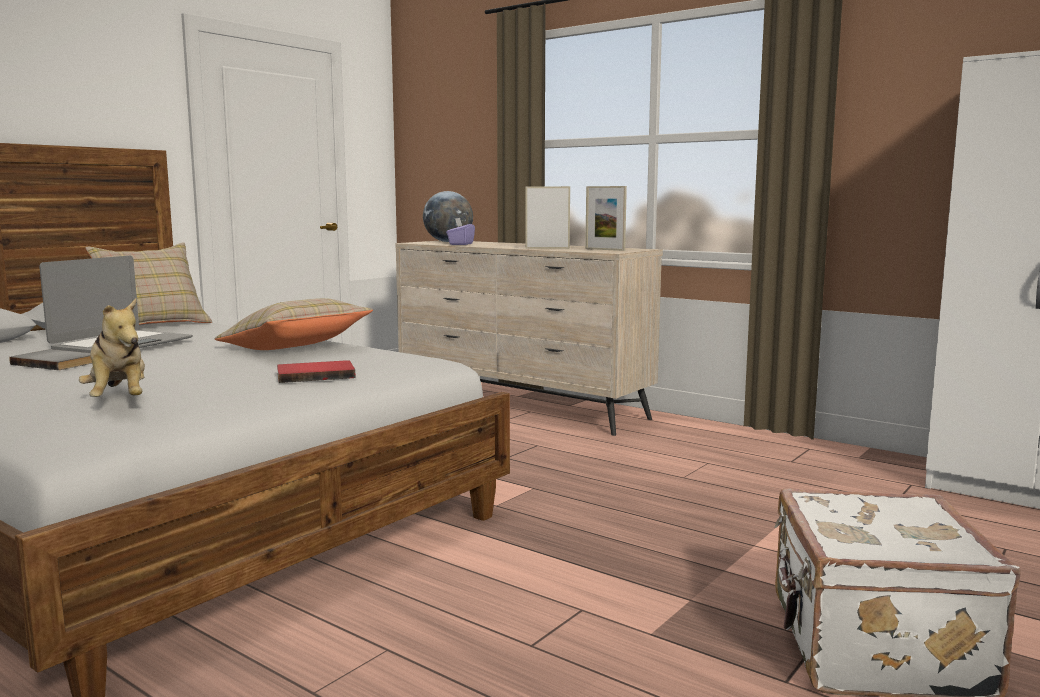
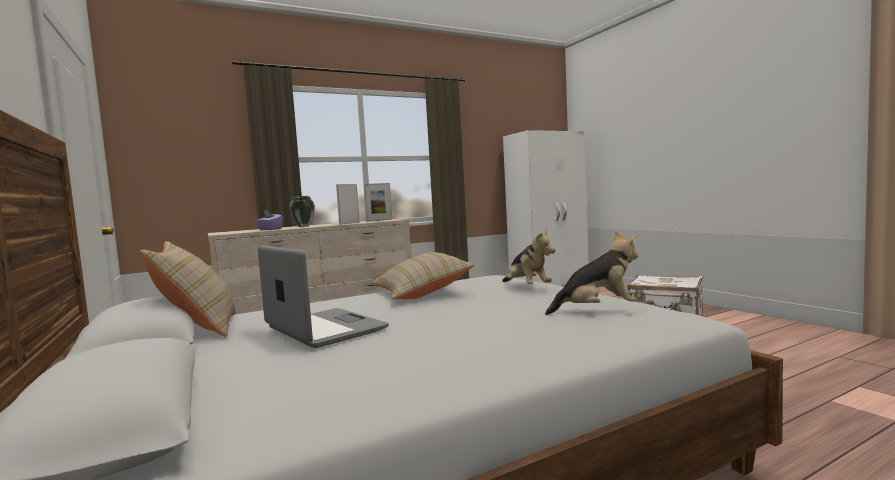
camera: 65 degrees left, 5 degrees down
grey book [9,349,92,370] -> none
red book [277,360,355,383] -> plush toy [502,230,555,284]
globe [423,191,473,242] -> none
none -> vase [289,196,315,227]

